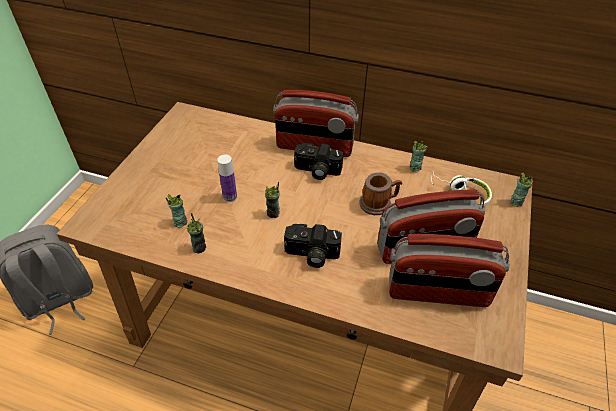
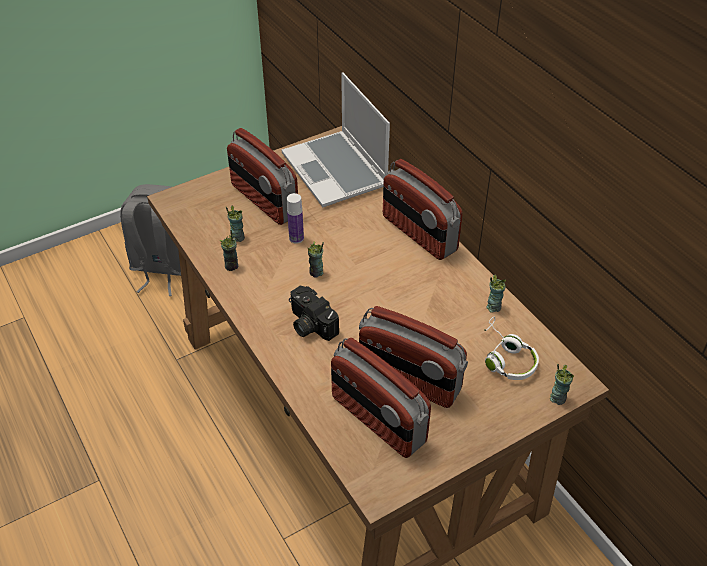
camera: 40 degrees right, 0 degrees up
camera [294,143,343,180] -> none
mug [359,172,402,215] -> none
none -> radio [227,128,298,225]
none -> laptop [282,72,390,207]

